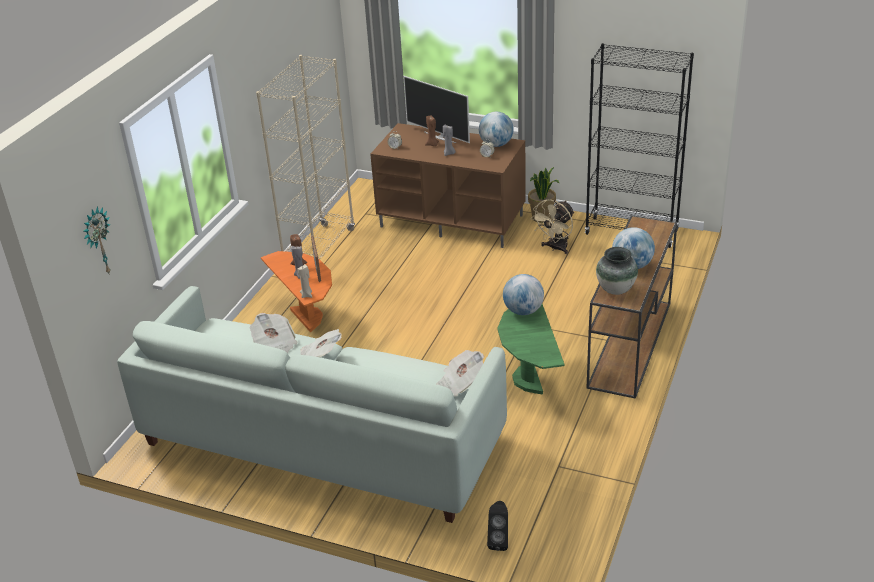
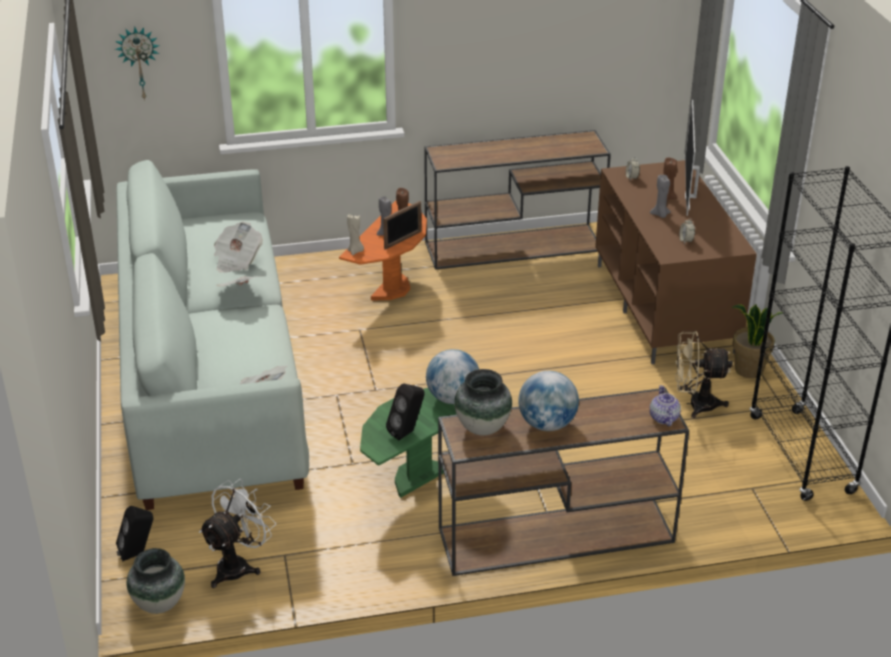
camera: 55 degrees right, 0 degrees up
beige bookcase [256,55,355,259] -> brown console table [425,130,611,270]
globe [479,112,514,147] -> none
none -> vase [127,548,185,614]
none -> white fan [199,479,276,588]
none -> black speaker [386,384,425,441]
none -> teapot [650,385,681,426]

